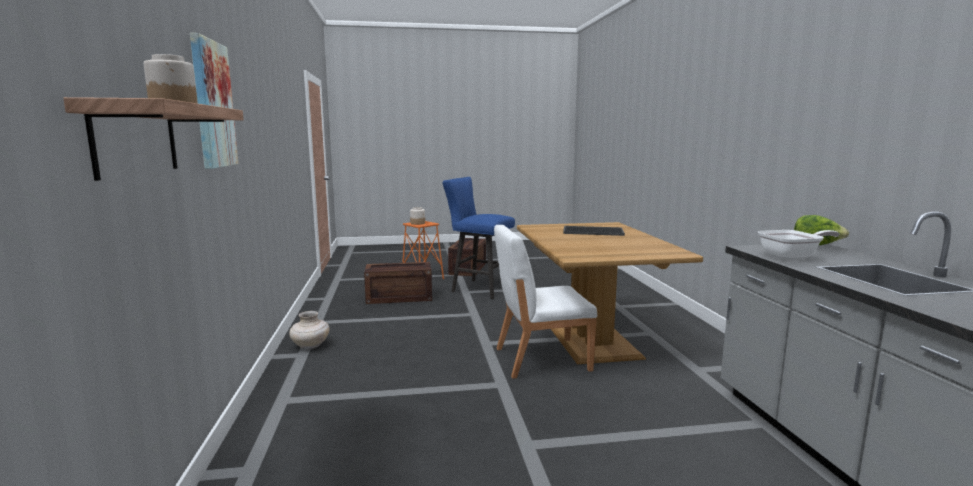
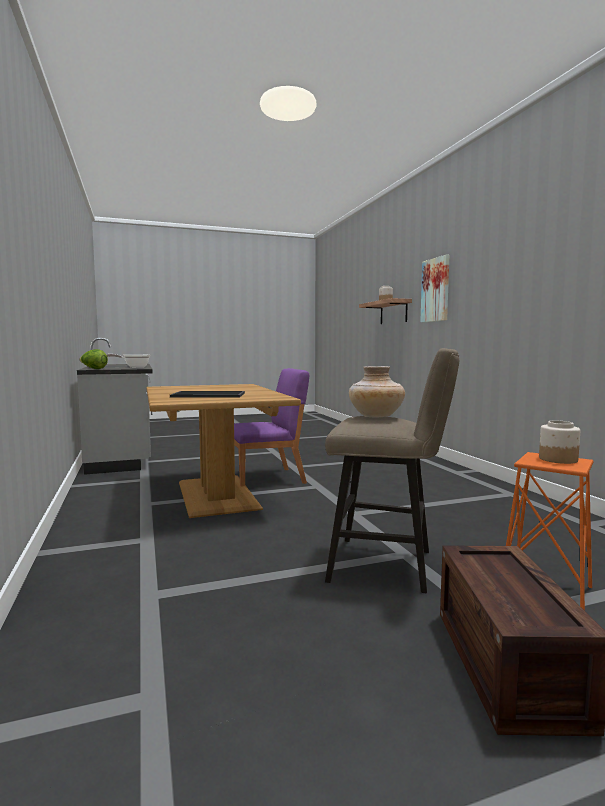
camera: 170 degrees right, 5 degrees down
beige vase [289,311,329,349] -> beige vase moved to [349,366,405,417]
crate [364,262,432,304] -> none
blue stool [442,177,515,299] -> beige stool [325,348,459,593]
white chair [494,225,597,379] -> purple chair [234,368,309,487]

